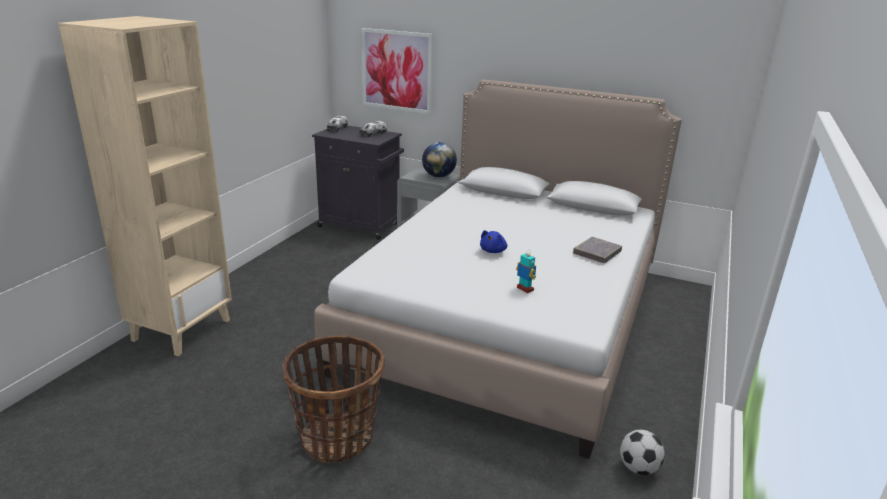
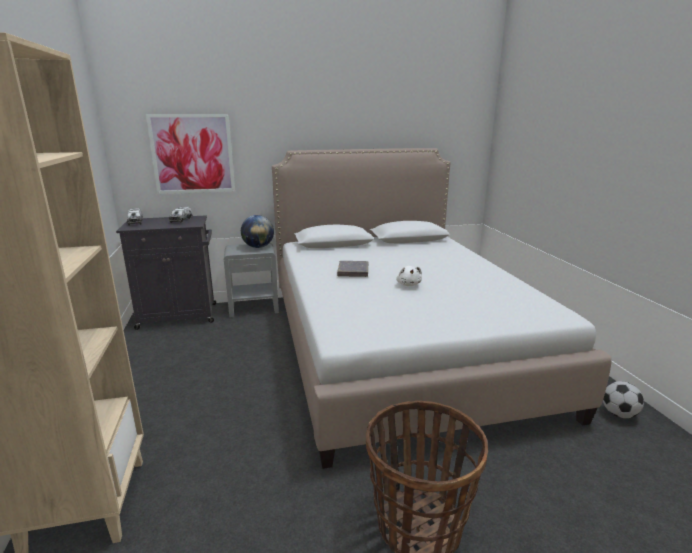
camera: 35 degrees left, 5 degrees down
blue plush toy [480,230,507,253] -> white plush toy [396,266,422,286]
toy robot [516,250,536,293] -> none
grey book [573,237,622,263] -> grey book moved to [337,261,369,277]

